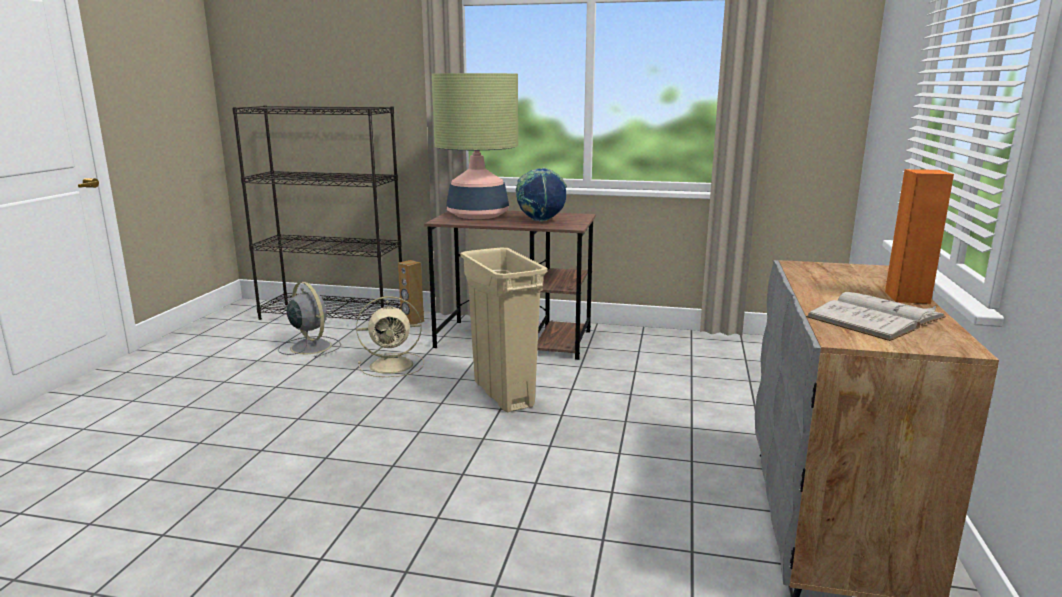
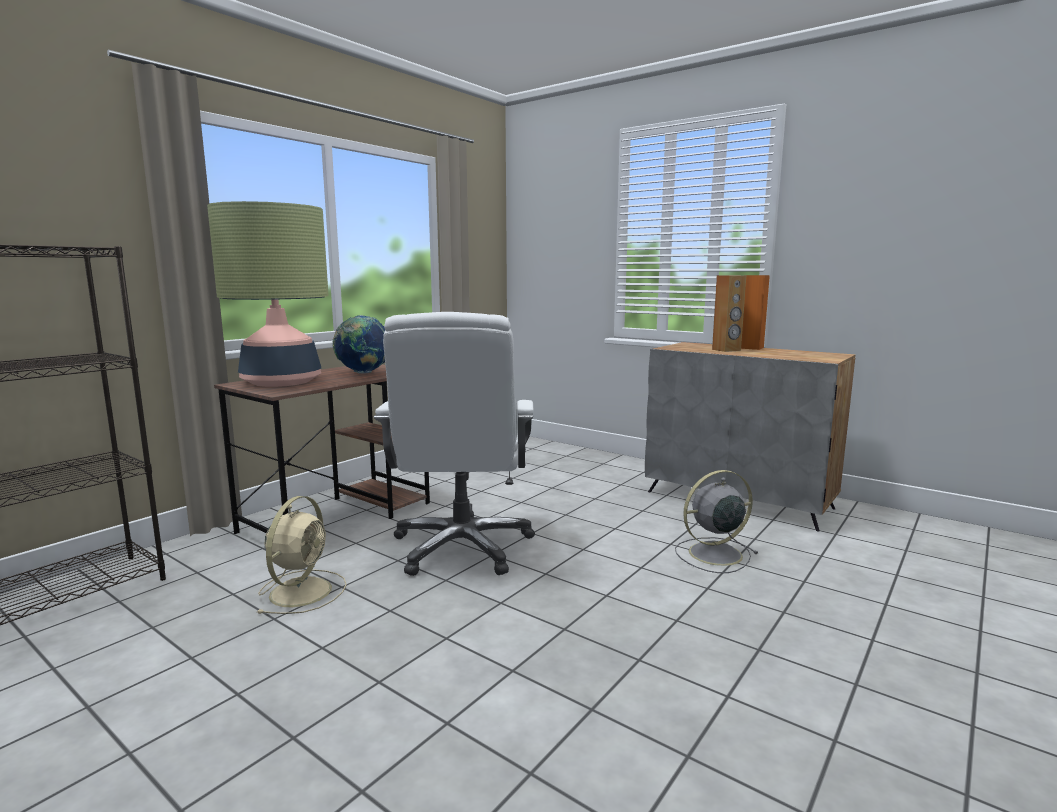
camera: 65 degrees left, 5 degrees down
grey fan [278,282,341,358] -> grey fan moved to [675,470,759,573]
brown speaker [398,260,424,325] -> brown speaker moved to [712,275,746,352]
beige trash can [460,247,547,412] -> white office chair [374,312,535,576]
white book [806,292,946,341] -> none

